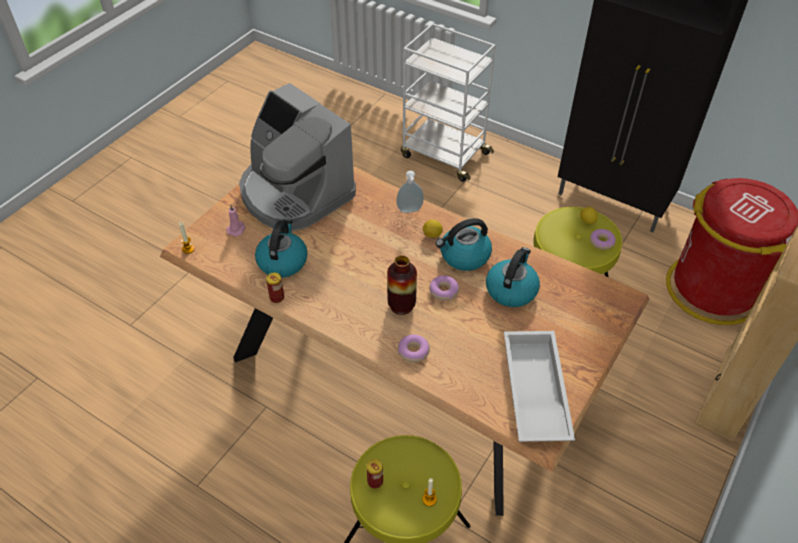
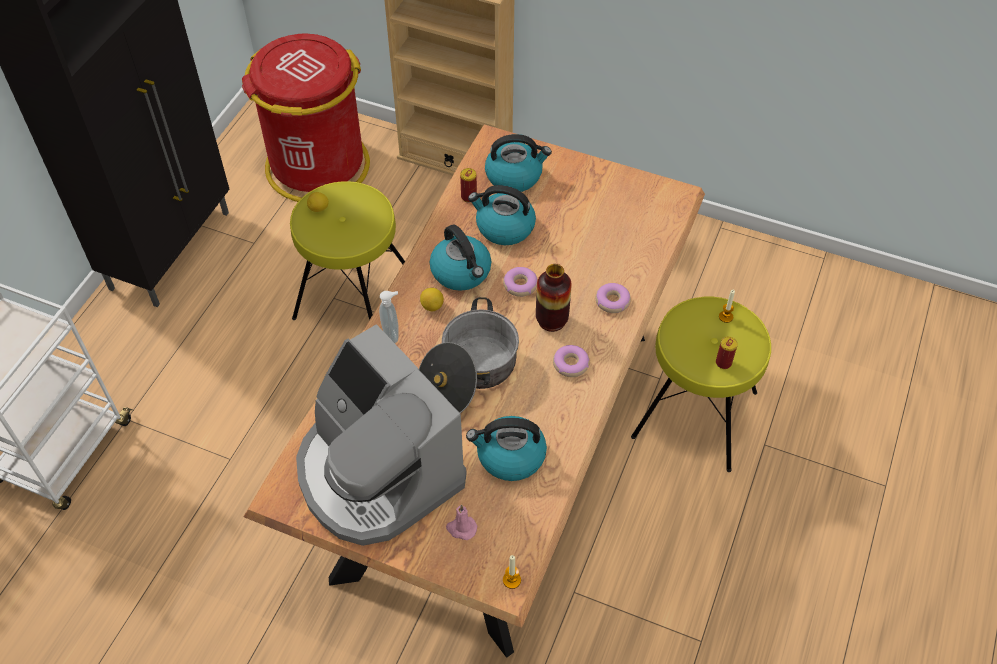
camera: 100 degrees left, 5 degrees up
coffee machine [239,83,356,231] -> coffee machine turned 105 degrees clockwise [296,324,467,546]
can [266,272,284,303] -> can moved to [460,168,477,203]
white tray [504,331,575,442] -> none
donut [590,229,616,250] -> donut moved to [553,345,590,377]
none -> cooking pot [419,297,519,413]
none -> kettle [485,134,552,192]

